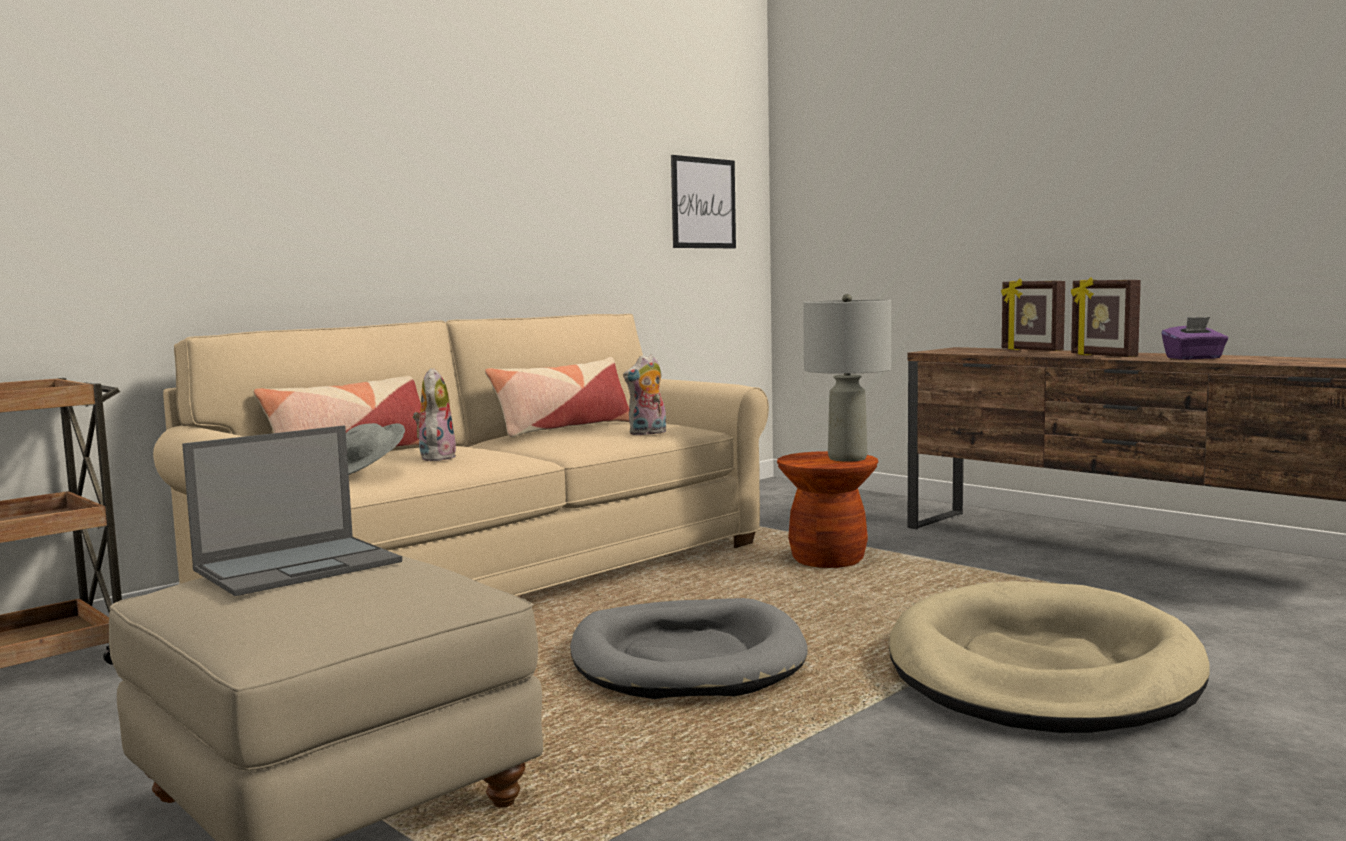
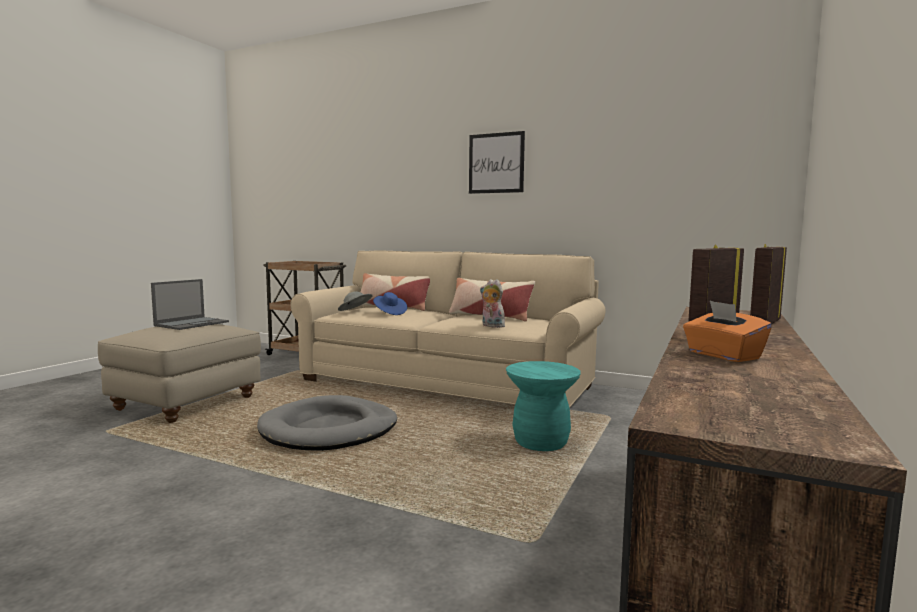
camera: 70 degrees right, 0 degrees up
laptop [182,426,402,596] -> laptop turned 90 degrees counterclockwise [151,279,229,330]
plush toy [413,368,456,461] -> blue hat [373,292,407,315]
picture [671,155,736,248] -> picture moved to [469,131,525,194]
brown stool [777,451,878,568] -> turquoise stool [506,361,581,451]
grey table lamp [803,294,891,462] -> none
beige dog bed [889,581,1210,733] -> none
purple tissue box [1162,317,1228,360] -> orange tissue box [683,301,772,362]

